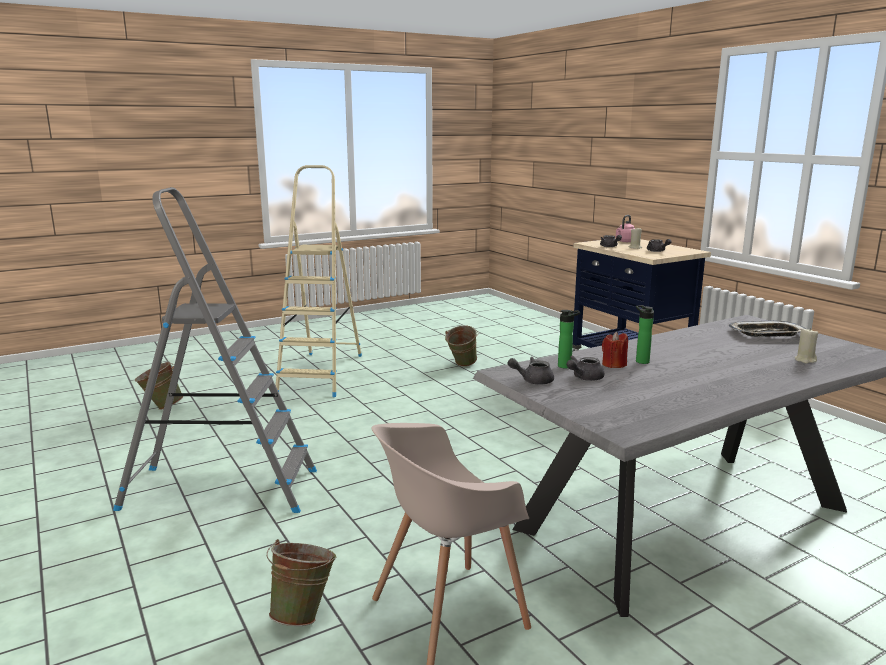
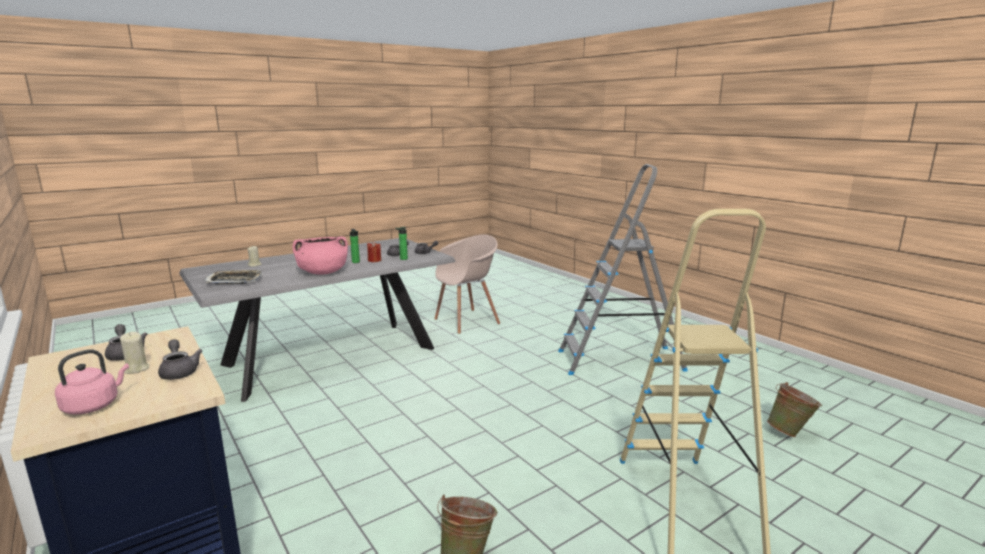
camera: 175 degrees right, 0 degrees up
green bucket [267,539,336,626] -> none
none -> pink cooking pot [292,237,348,275]

